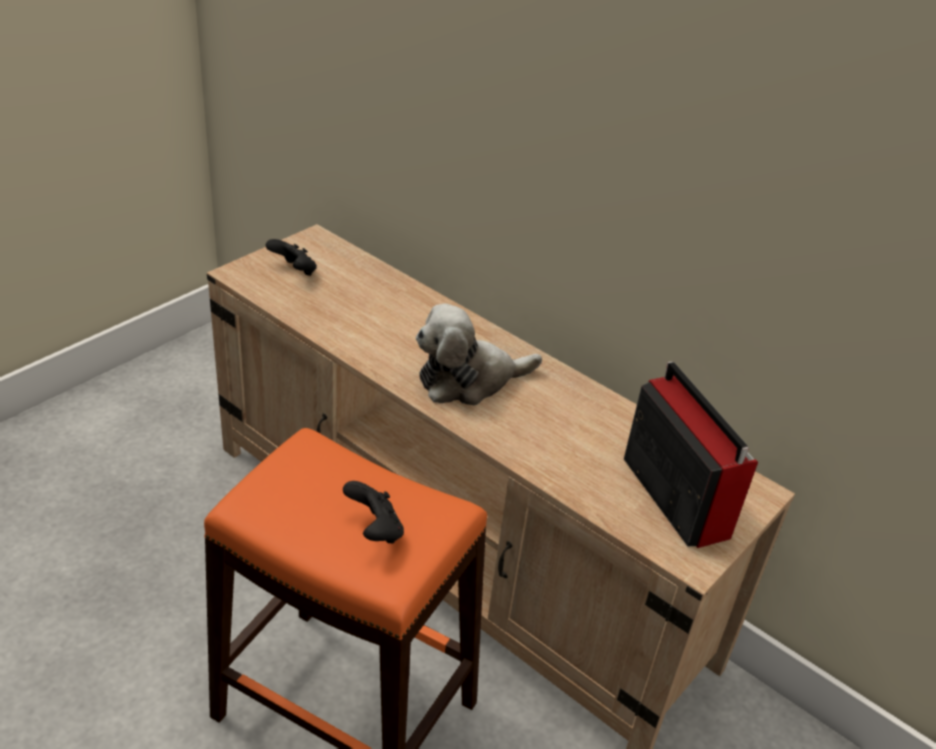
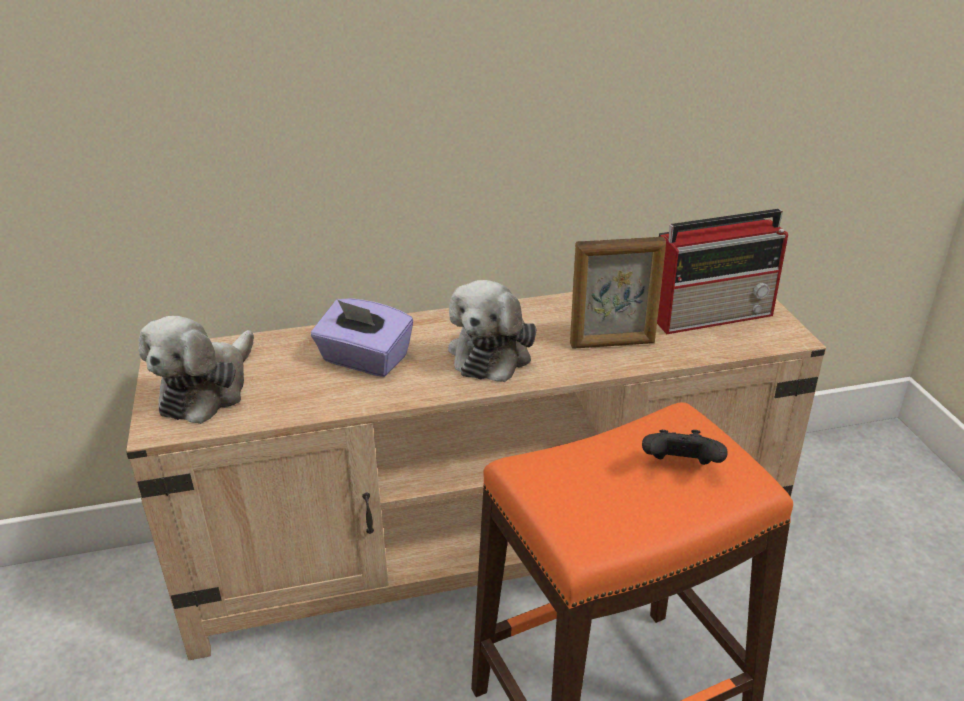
camera: 50 degrees left, 5 degrees down
black game controller [266,239,317,276] -> plush toy [139,316,254,424]
radio [624,361,758,548] -> radio turned 150 degrees clockwise [657,209,788,334]
none -> purple tissue box [311,298,413,377]
none -> picture frame [570,237,666,348]

